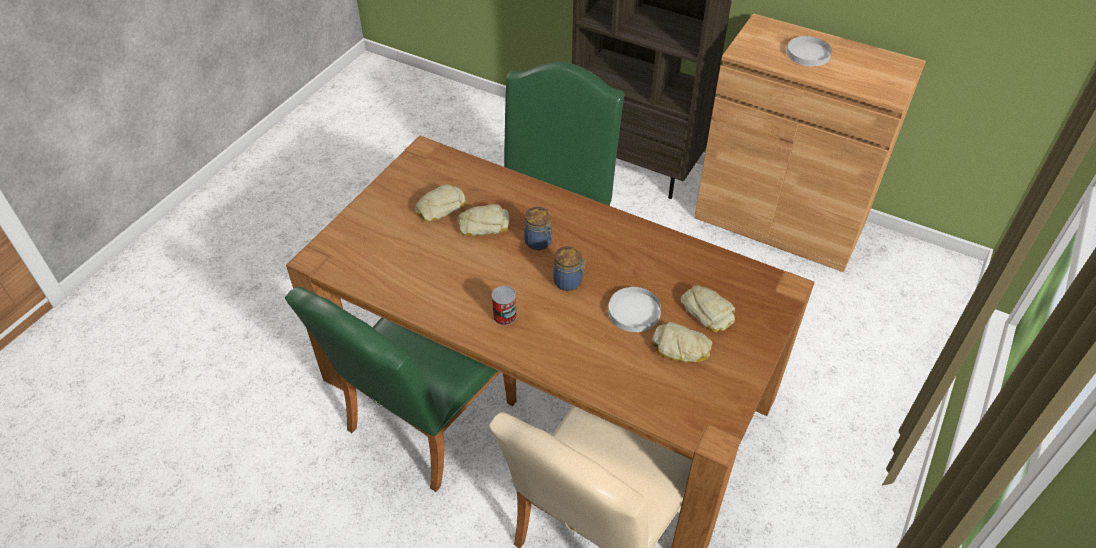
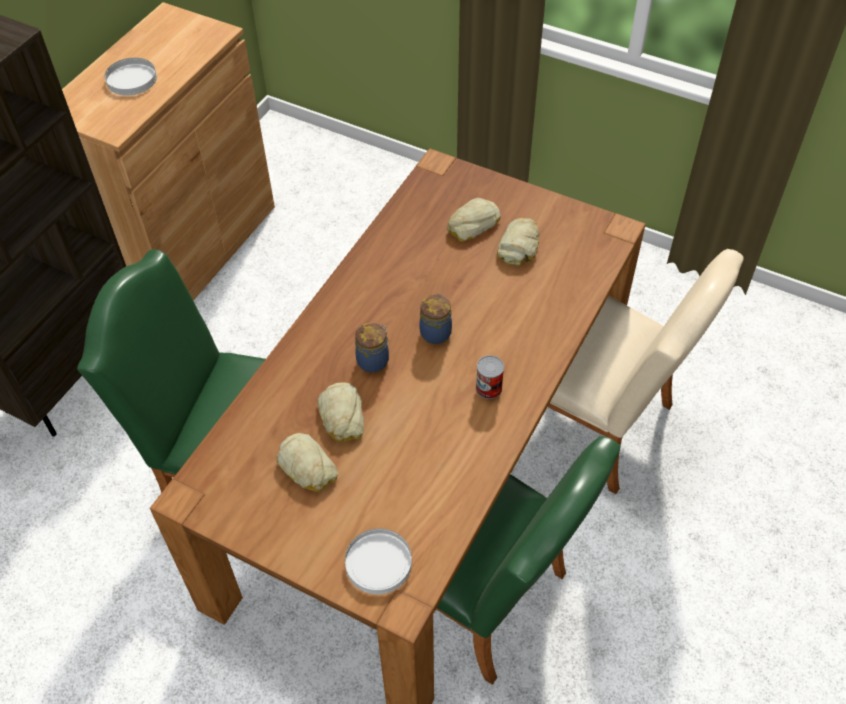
camera: 90 degrees left, 5 degrees up
white plate [608,287,661,332] -> white plate moved to [345,529,412,595]

